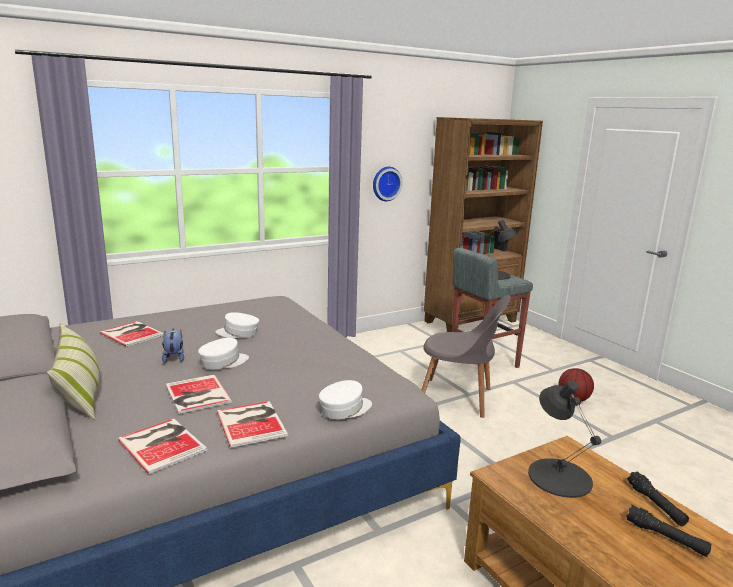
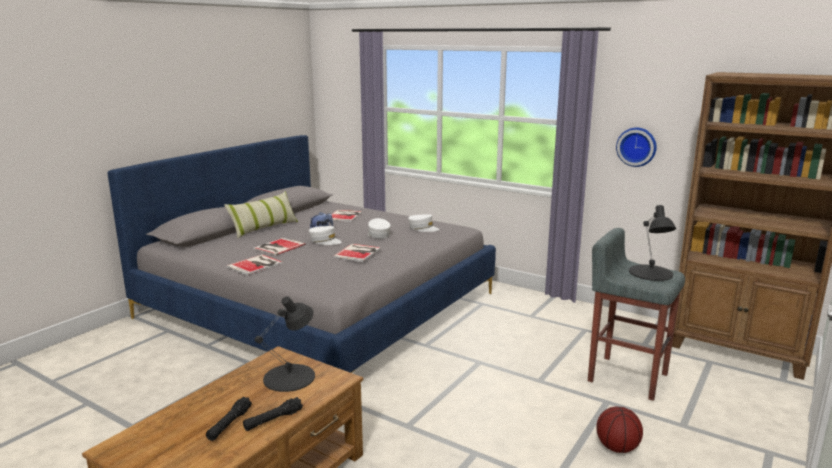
camera: 65 degrees right, 0 degrees up
book [118,419,207,474] -> book moved to [333,244,381,262]
white cap [319,380,372,419] -> white cap moved to [408,214,439,232]
grey chair [421,295,510,418] -> none

